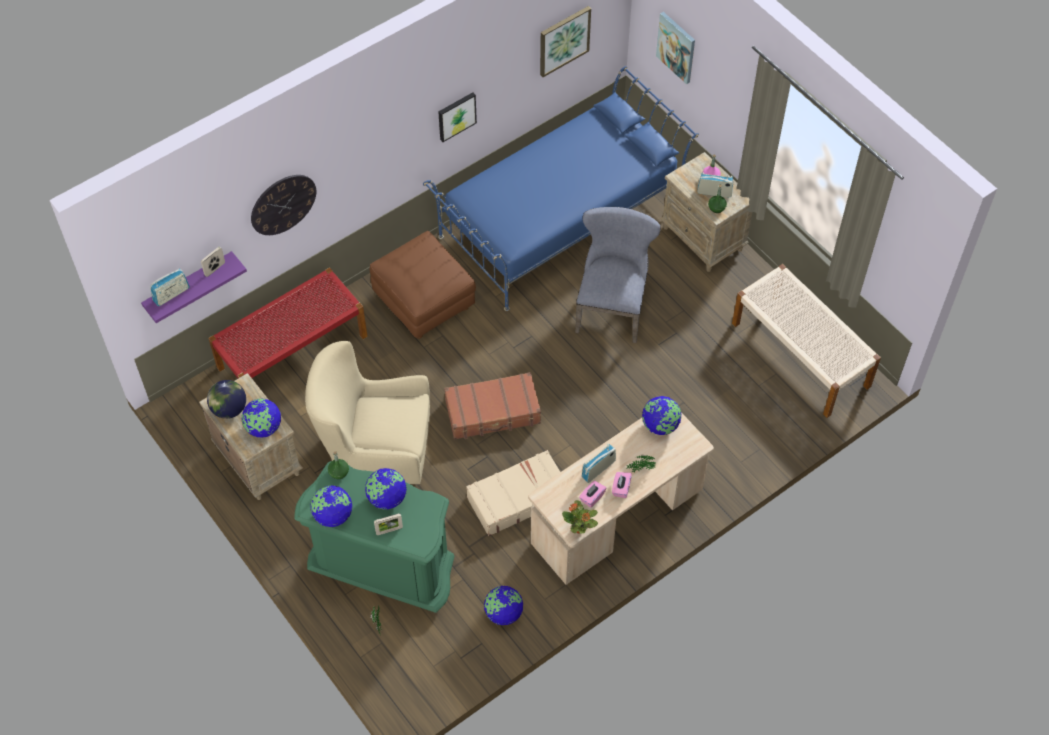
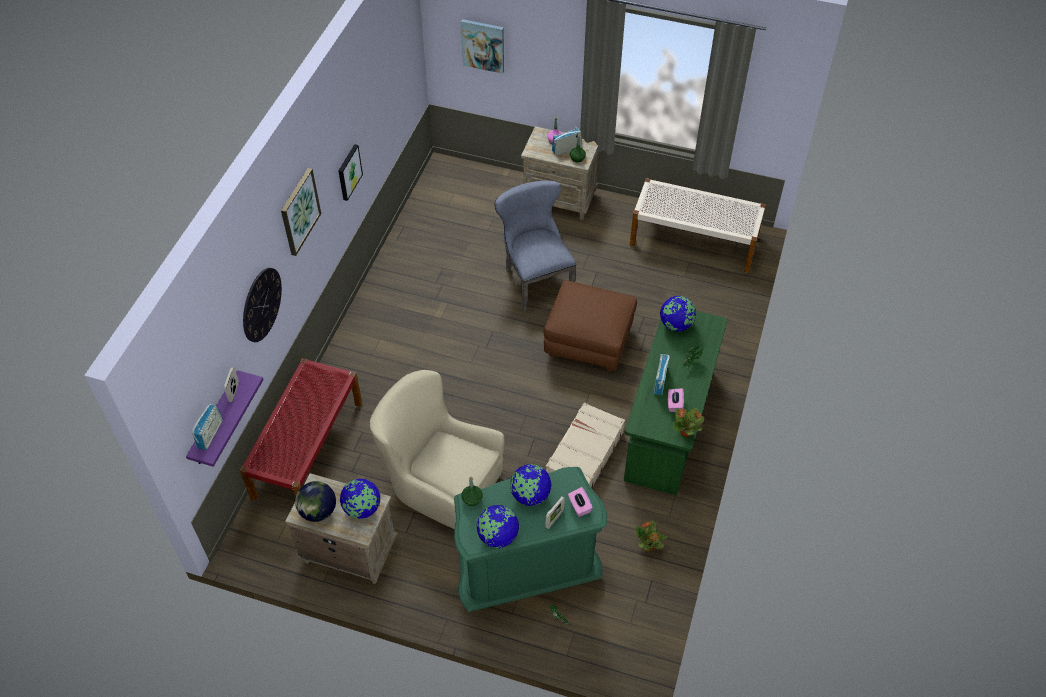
camera: 35 degrees left, 5 degrees down
beige armchair [305,341,430,484] -> beige armchair turned 60 degrees clockwise [370,370,505,530]
brown ottoman [370,231,476,339] -> brown ottoman moved to [544,280,637,372]
blue bed [423,66,699,311] -> none
brown suitcase [444,372,541,440] -> none
globe [484,586,523,625] -> potted plant [635,521,667,551]
beige desk [528,412,714,585] -> green desk [624,311,727,496]
picture [540,6,591,77] -> picture moved to [281,168,321,256]
pink tissue box [612,472,632,498] -> pink tissue box moved to [568,487,593,517]

